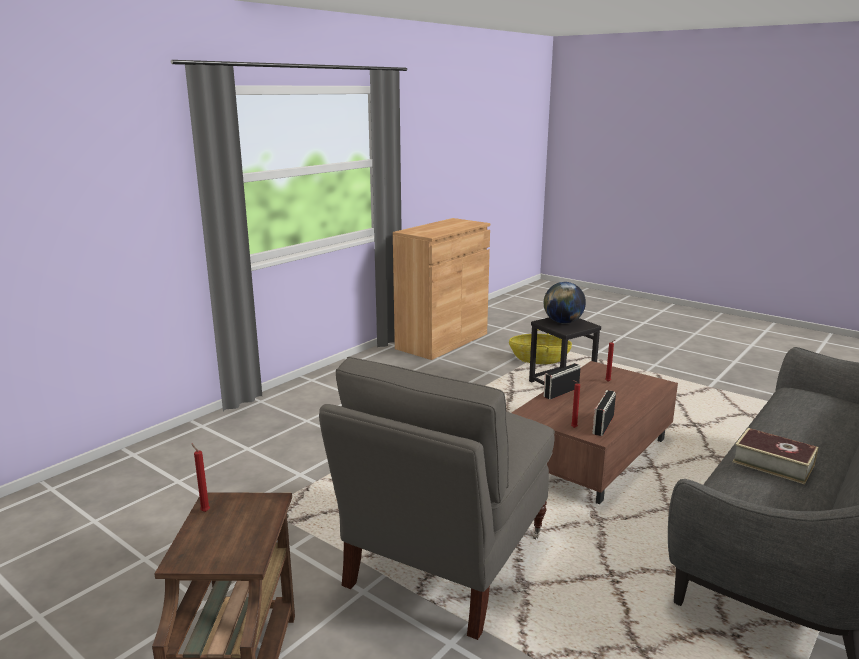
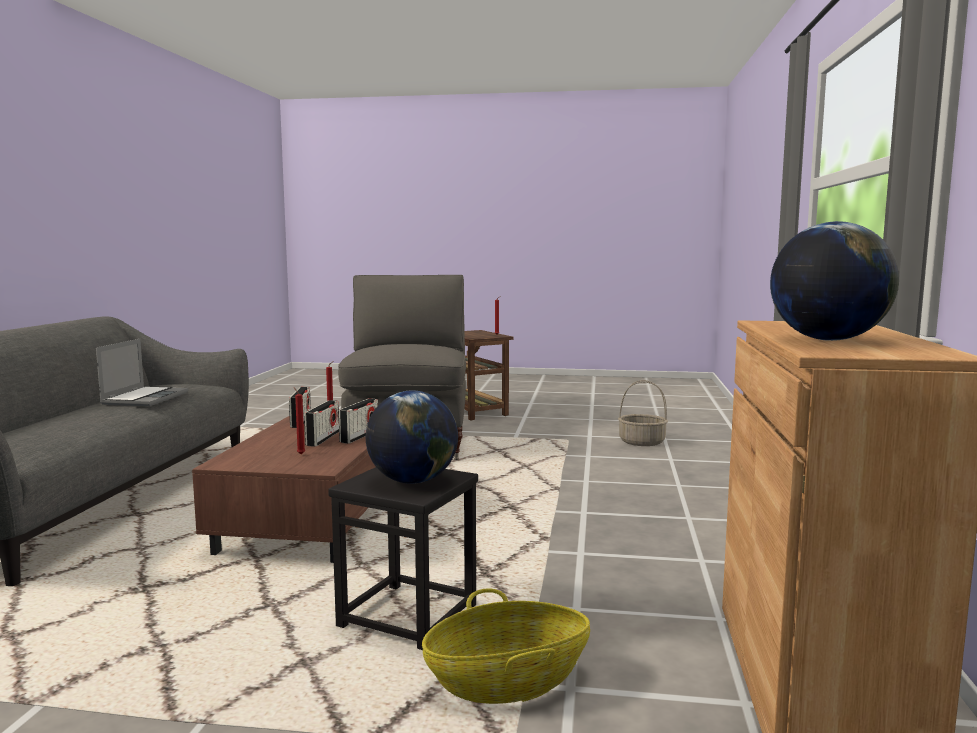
camera: 150 degrees right, 10 degrees down
book [733,428,818,484] -> laptop [96,339,188,406]
none -> radio [304,400,339,447]
none -> basket [618,380,668,446]
none -> globe [770,221,899,341]

